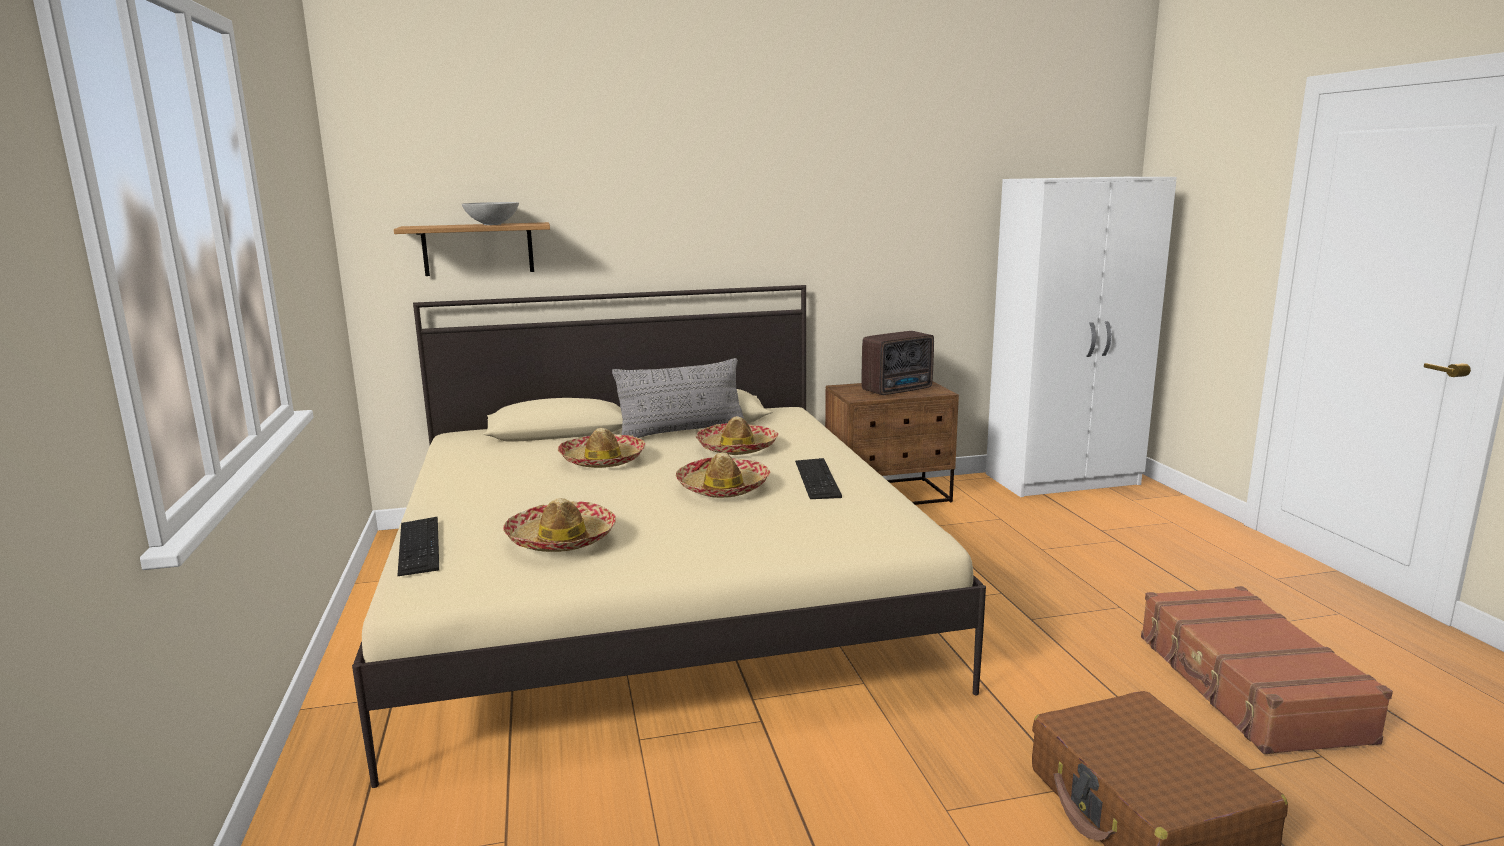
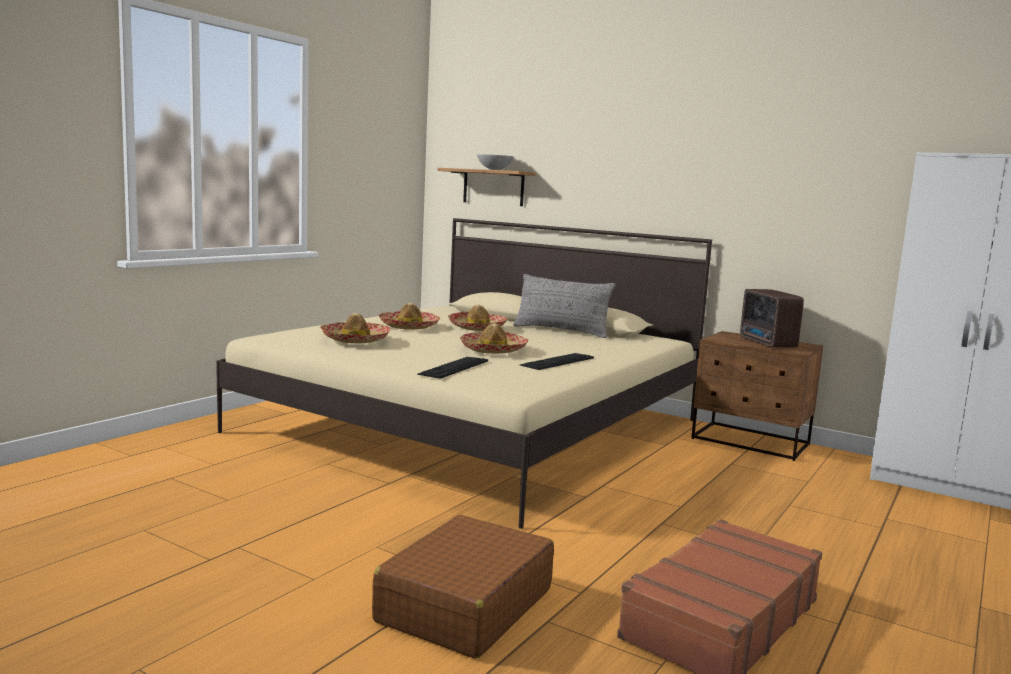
camera: 45 degrees right, 5 degrees down
keyboard [397,517,439,576] -> keyboard moved to [417,357,488,379]
hat [696,416,778,455] -> hat moved to [378,303,440,330]
radio [862,331,934,395] -> radio turned 60 degrees clockwise [740,289,804,348]

